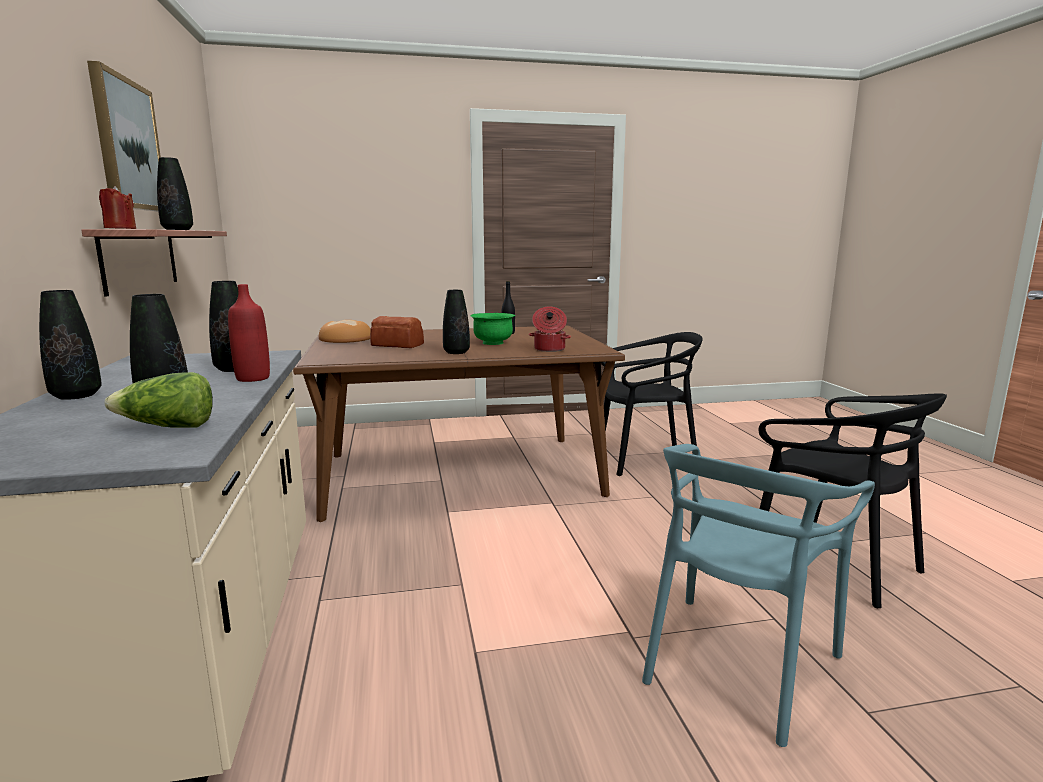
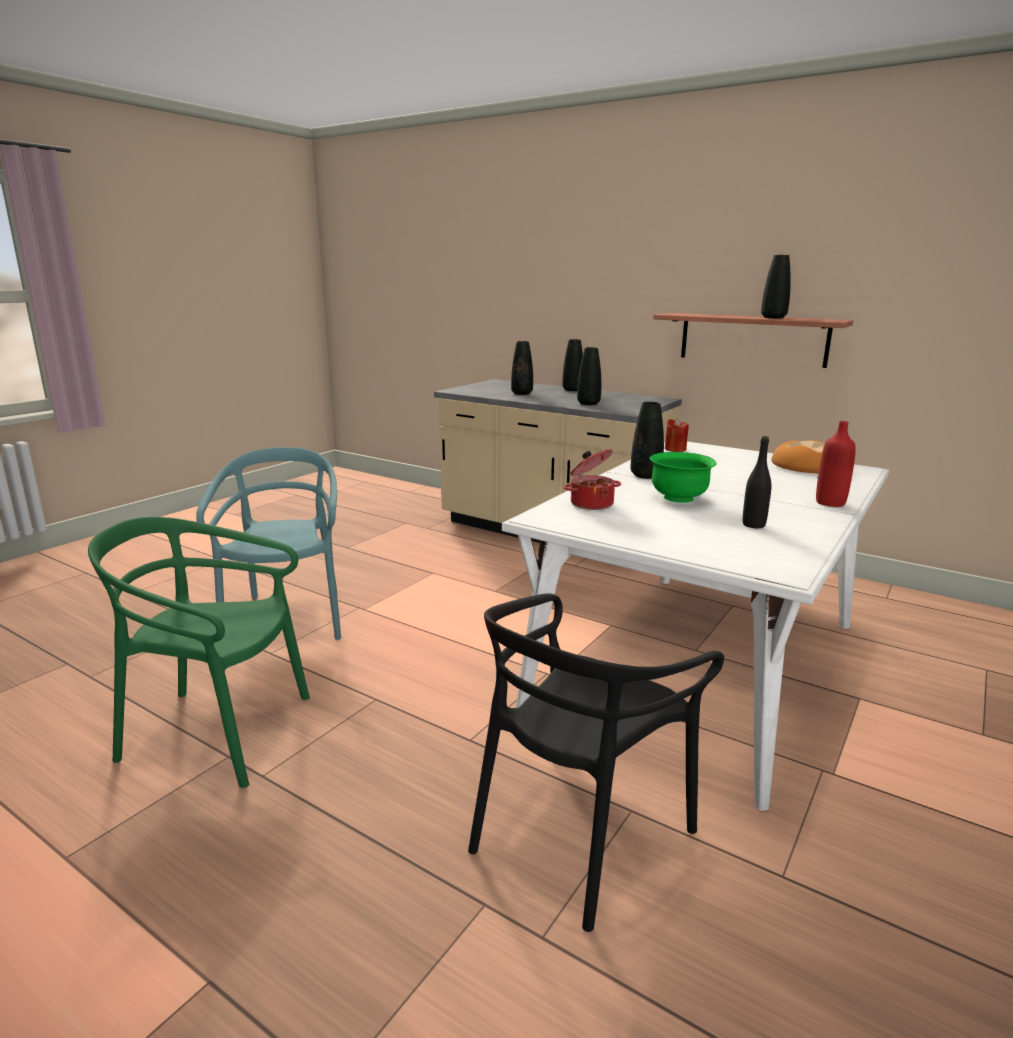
camera: 135 degrees right, 5 degrees up
picture [87,61,161,211] -> none
red candle [99,186,136,229] -> red candle moved to [665,418,689,452]
lettuce [104,372,213,428] -> none
red bottle [228,284,270,382] -> red bottle moved to [816,421,856,507]
brown dining table [293,325,625,522] -> white dining table [502,441,889,811]
bread [370,316,424,348] -> none
black chair [759,393,947,608] -> green chair [88,517,310,788]

